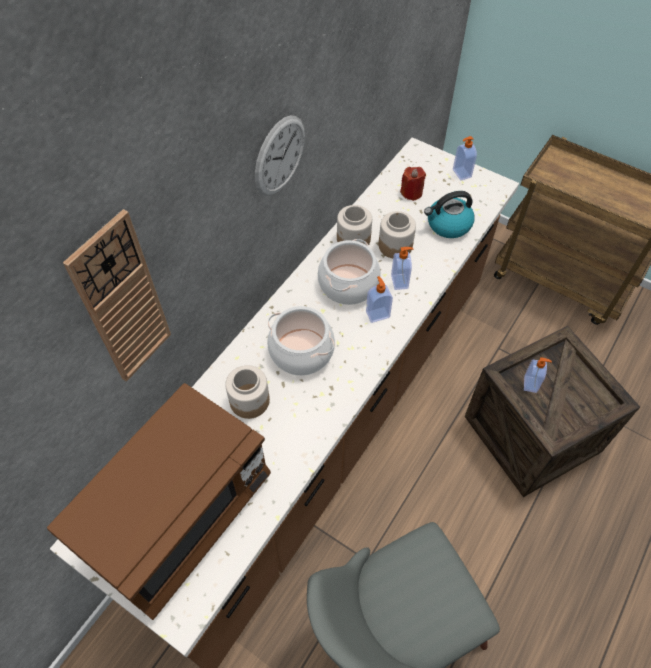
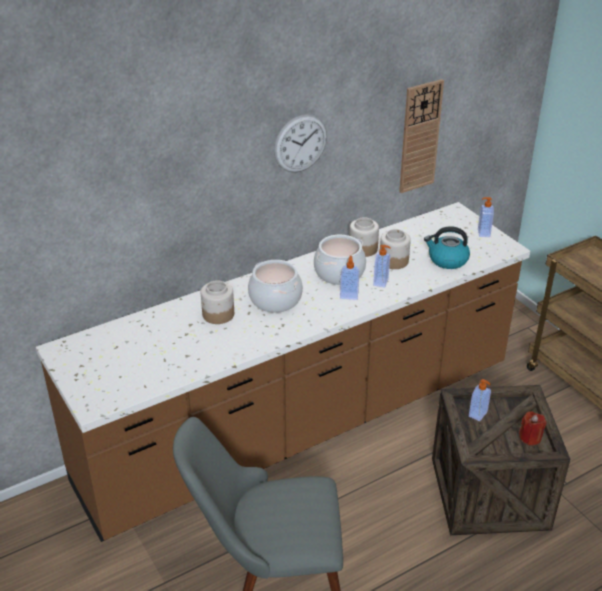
camera: 25 degrees right, 20 degrees down
brown microwave [47,383,271,620] -> none
wall clock [63,209,171,382] -> wall clock moved to [399,79,444,193]
red candle [400,167,426,201] -> red candle moved to [519,411,546,445]

